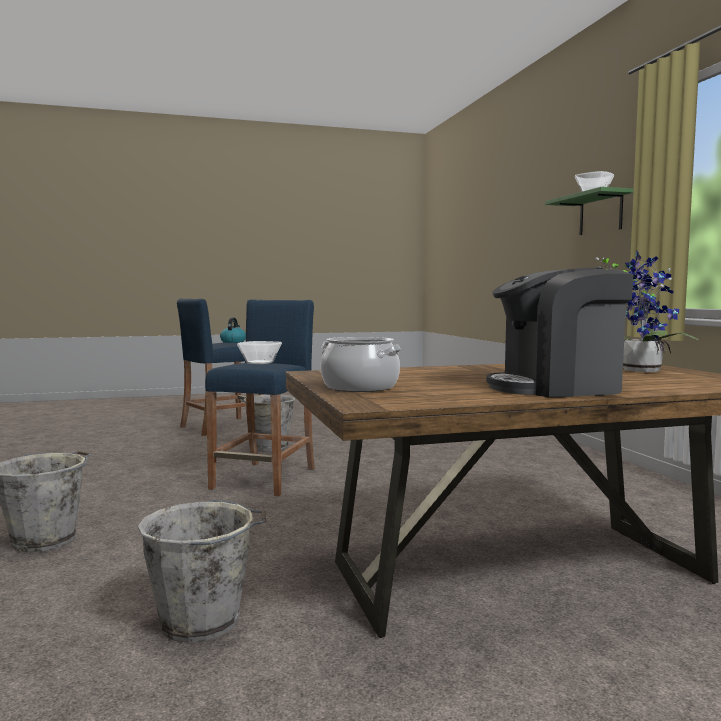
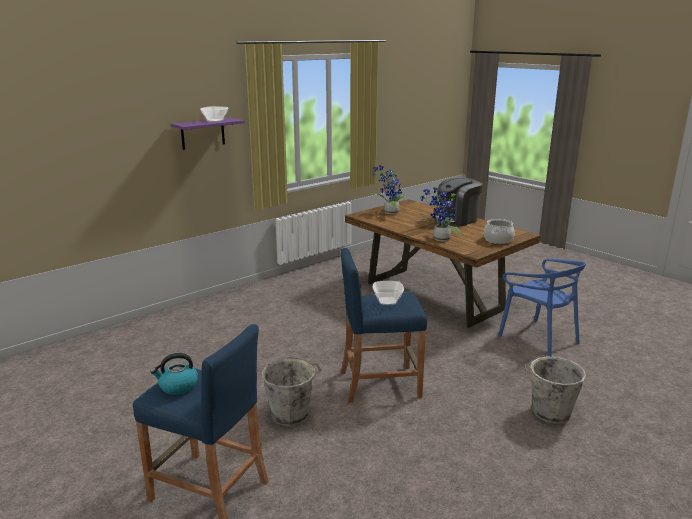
camera: 115 degrees left, 15 degrees up
grey bucket [137,500,267,643] -> blue chair [498,259,586,357]
coffee machine [486,268,634,397] -> coffee machine turned 90 degrees clockwise [435,177,483,227]
green shelf [545,187,633,235] -> purple shelf [171,118,245,150]
none -> potted plant [417,187,460,242]

